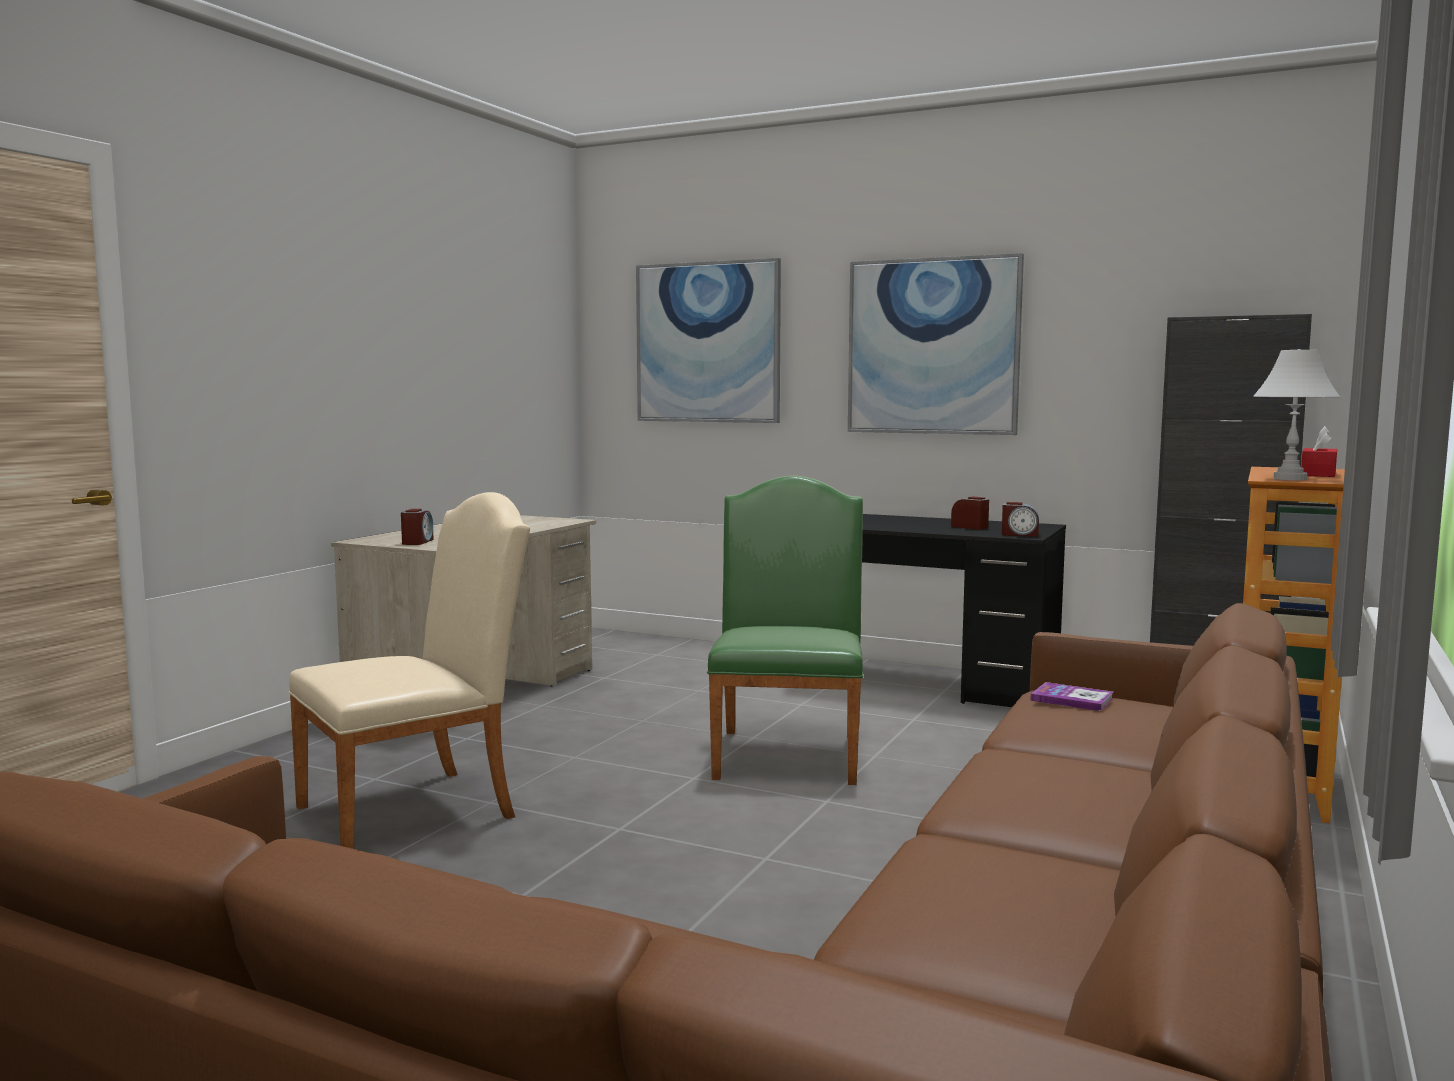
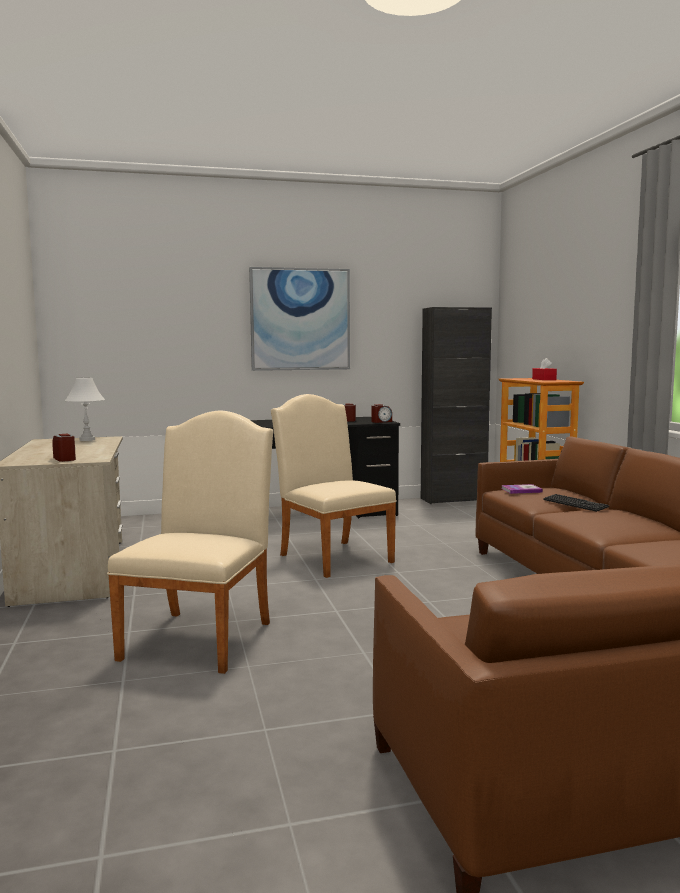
camera: 40 degrees left, 0 degrees up
picture [636,258,781,423] -> none
green chair [707,475,863,785] -> beige chair [271,394,397,578]
white table lamp [1253,349,1340,480] -> white table lamp moved to [65,377,105,441]
none -> keyboard [543,494,609,512]

